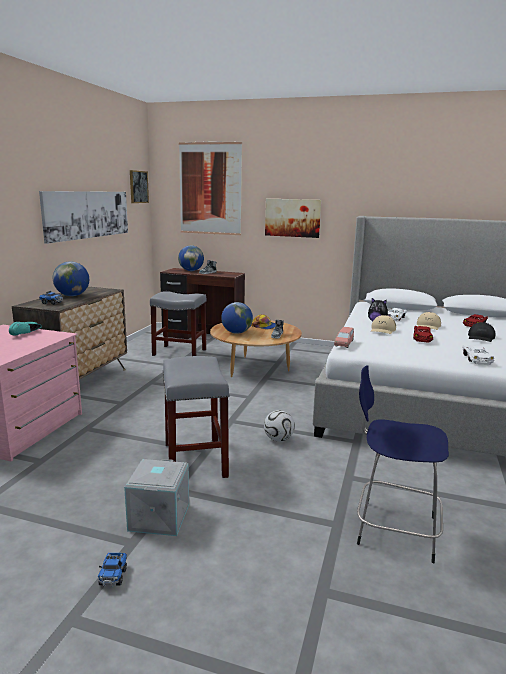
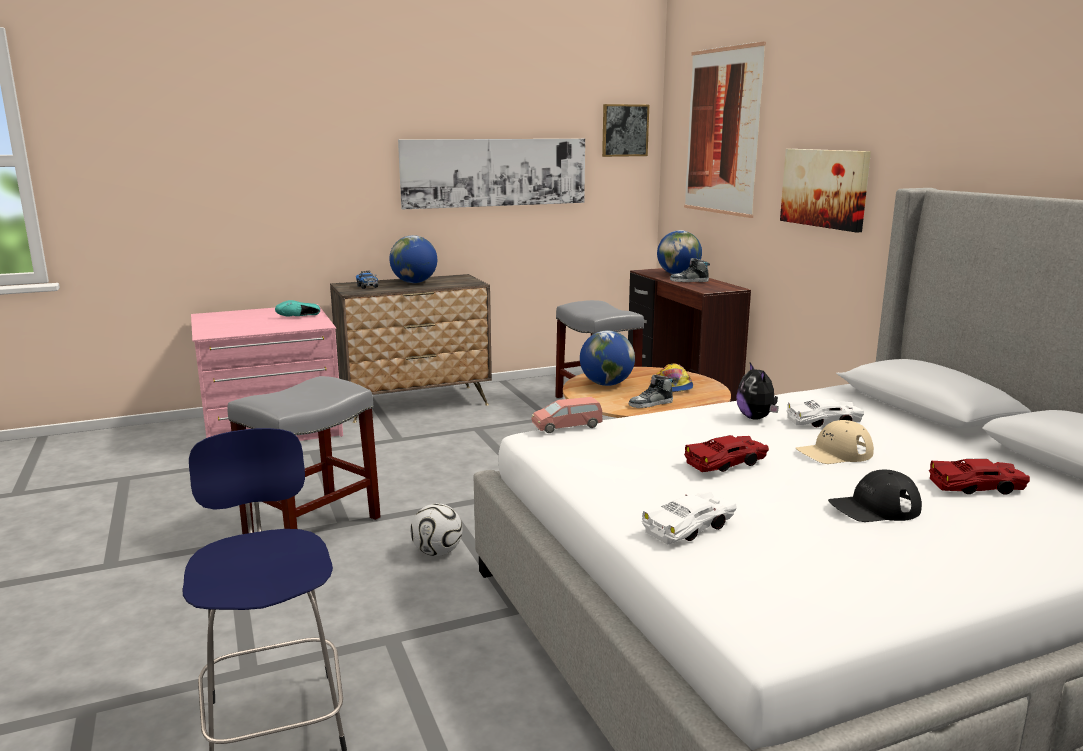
camera: 50 degrees right, 0 degrees up
toy truck [98,553,127,587] -> none
grey storage box [124,459,189,536] -> none
beige cap [371,315,396,334] -> none

